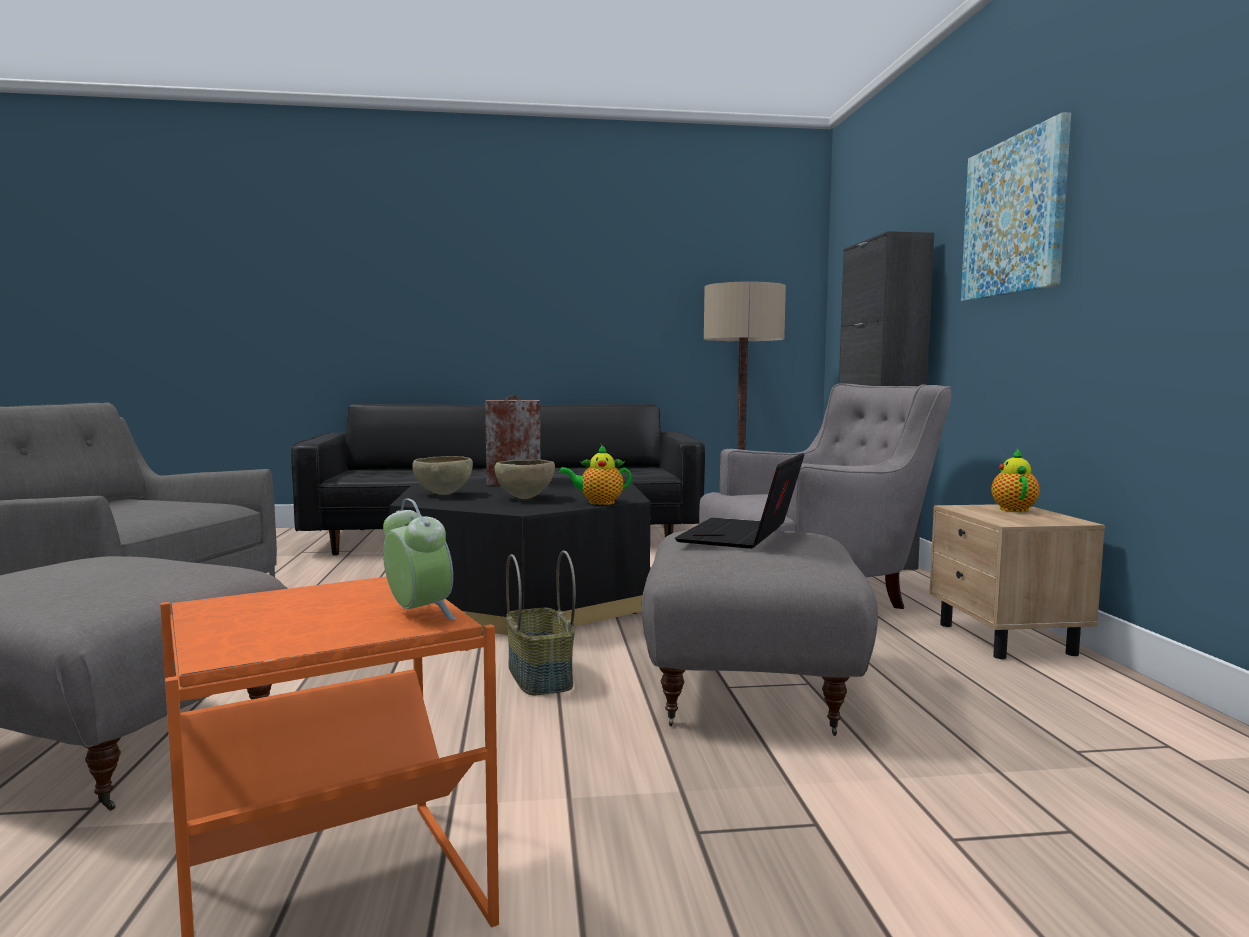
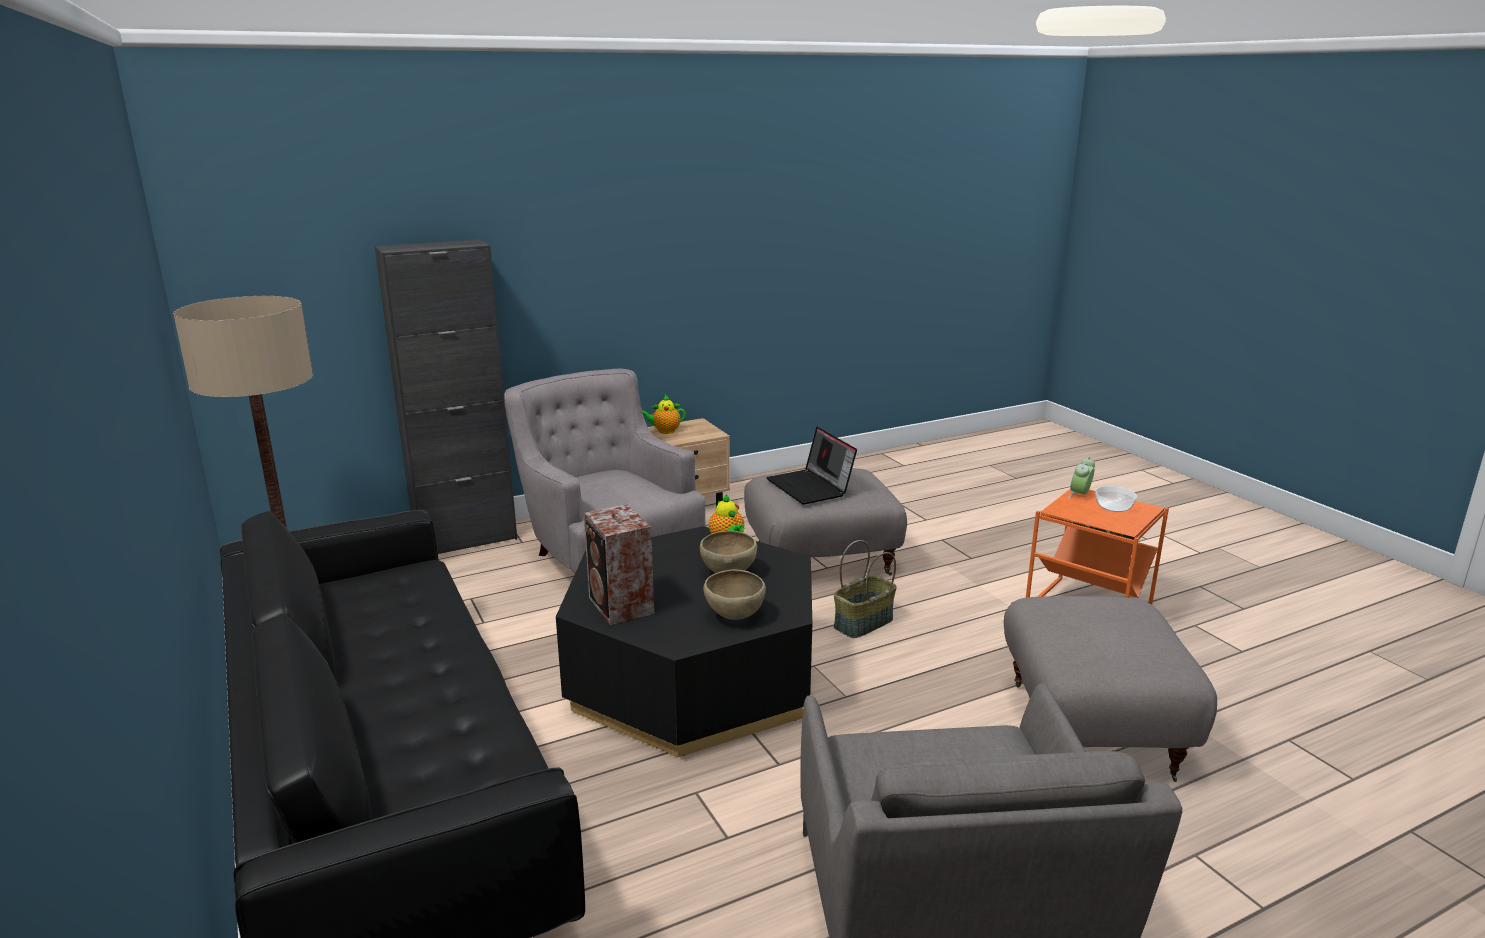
camera: 110 degrees left, 15 degrees up
laptop [675,453,804,549] -> laptop turned 60 degrees clockwise [766,427,857,504]
picture [961,112,1071,301] -> none
none -> bowl [1095,486,1137,512]

